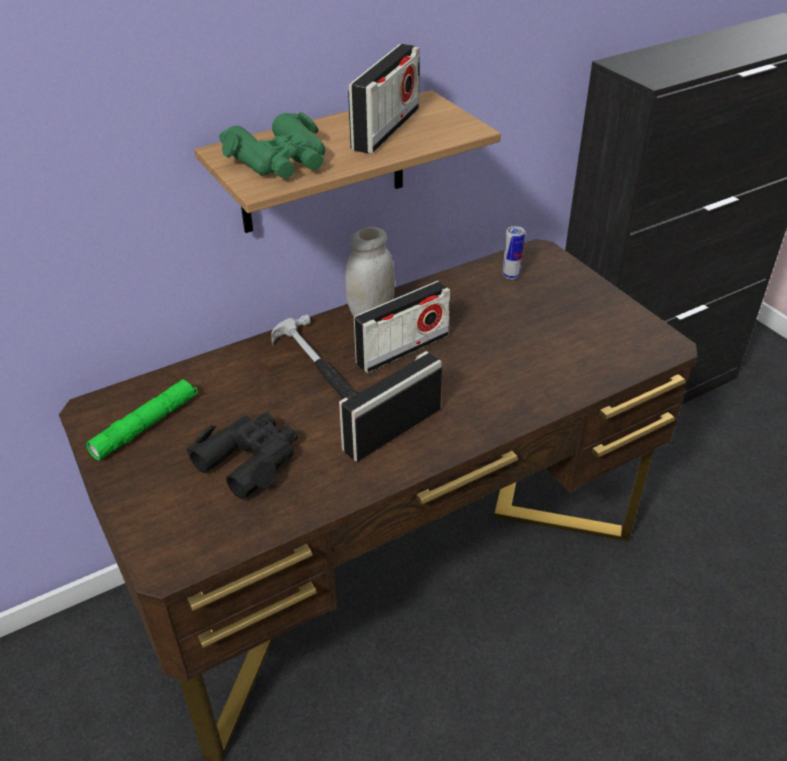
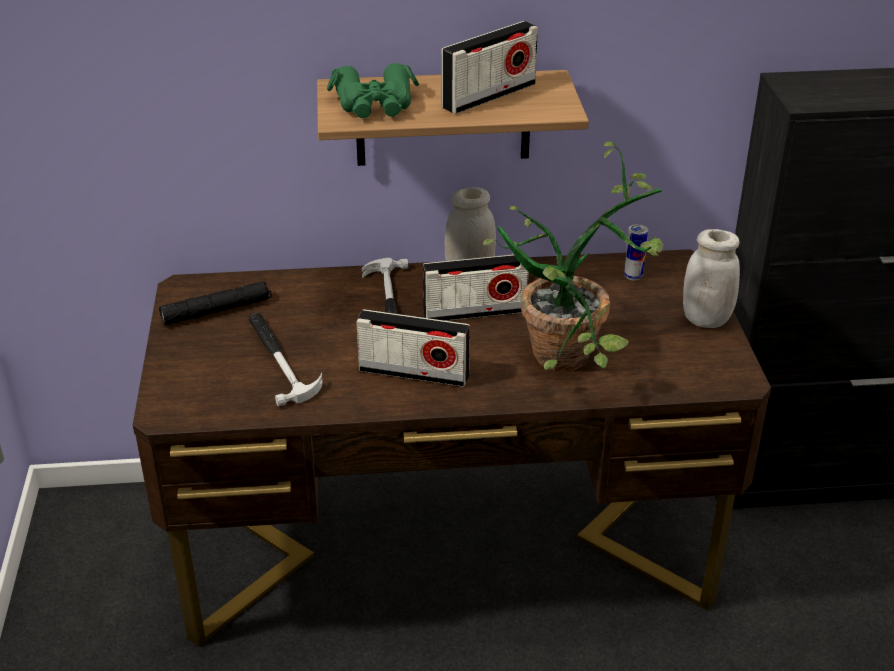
camera: 25 degrees right, 5 degrees down
green flashlight [86,379,198,460] -> black flashlight [159,281,272,325]
black binoculars [186,413,297,499] -> hammer [249,313,323,407]
radio [339,351,442,461] -> radio turned 150 degrees counterclockwise [357,309,470,387]
none -> potted plant [483,141,664,371]
none -> white jar [683,229,740,328]

